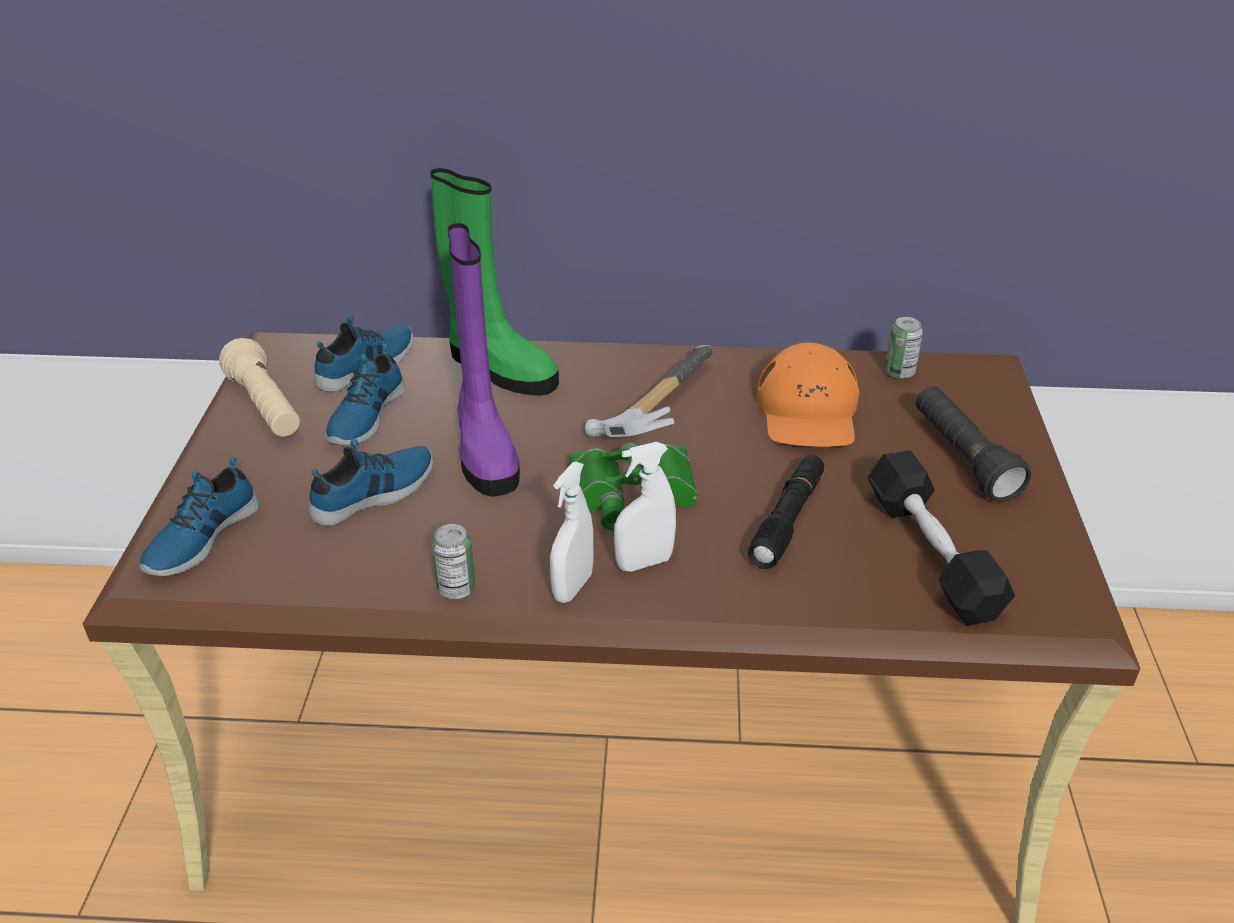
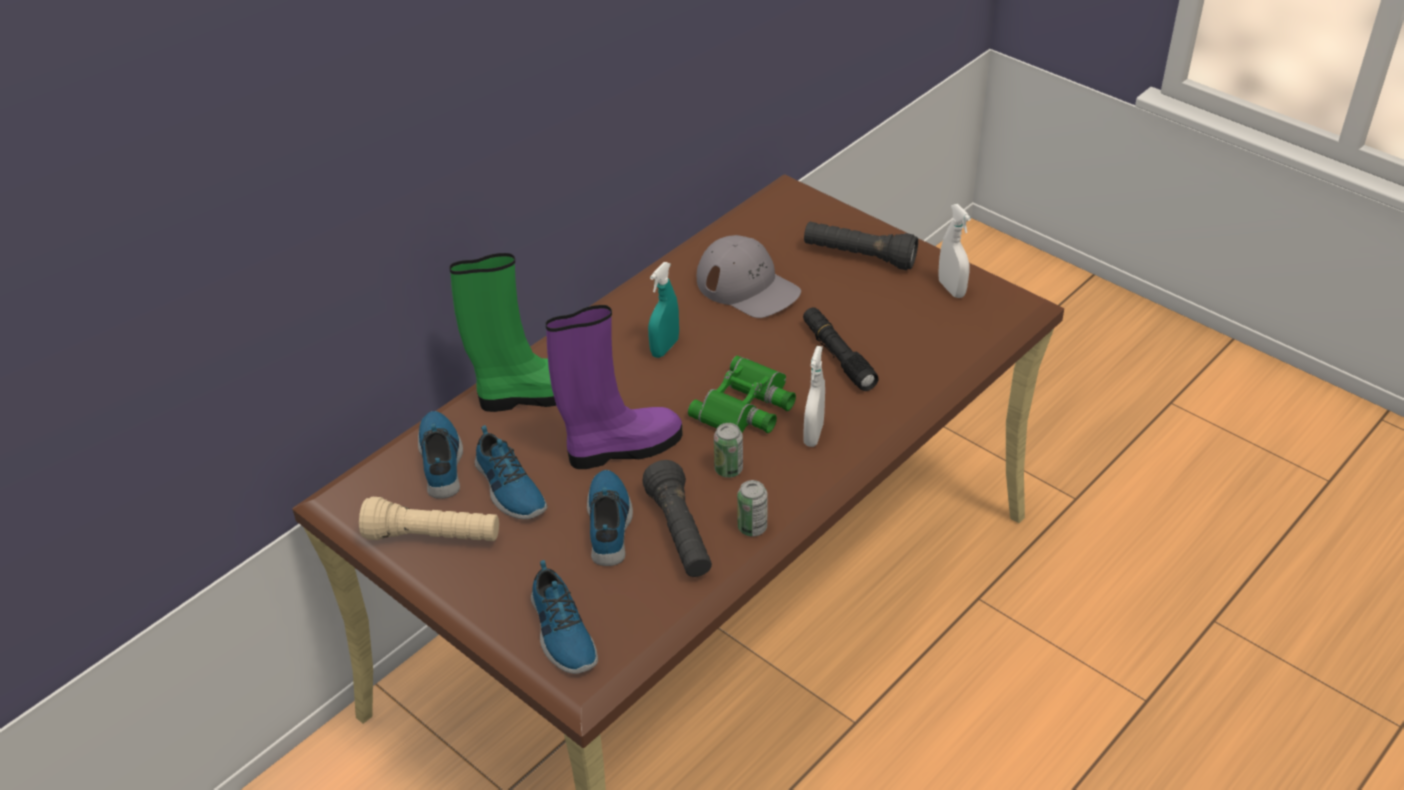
camera: 50 degrees left, 5 degrees up
purple boot [448,223,520,497] -> purple boot turned 45 degrees counterclockwise [546,305,683,469]
white spray bottle [550,462,593,603] -> white spray bottle moved to [938,204,971,298]
hammer [585,345,713,437] -> turquoise spray bottle [648,262,679,358]
orange cap [757,343,859,447] -> grey cap [697,235,801,318]
black dumbbell [868,450,1015,626] -> none
can [885,317,923,379] -> can moved to [714,423,743,478]
none -> black flashlight [642,460,712,577]

